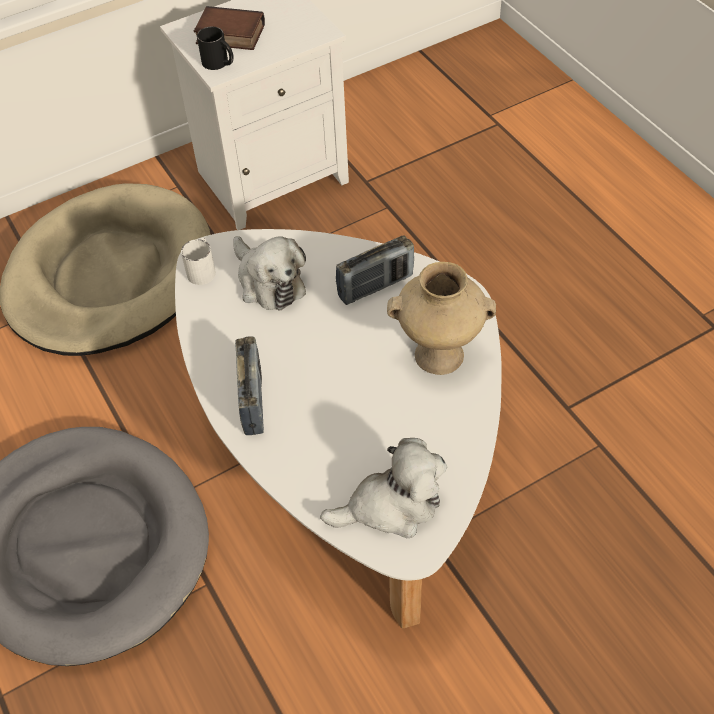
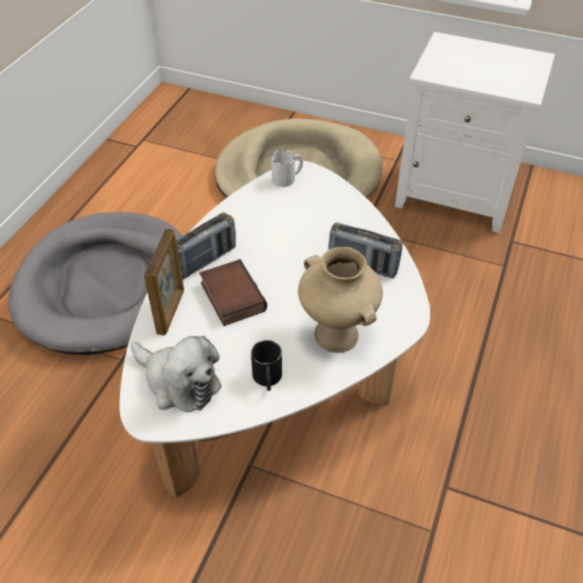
camera: 50 degrees right, 5 degrees down
book [194,6,265,50] -> book moved to [200,259,267,326]
black mug [197,27,234,70] -> black mug moved to [251,340,282,391]
plush toy [233,236,306,311] -> none
none -> picture frame [144,229,184,335]

